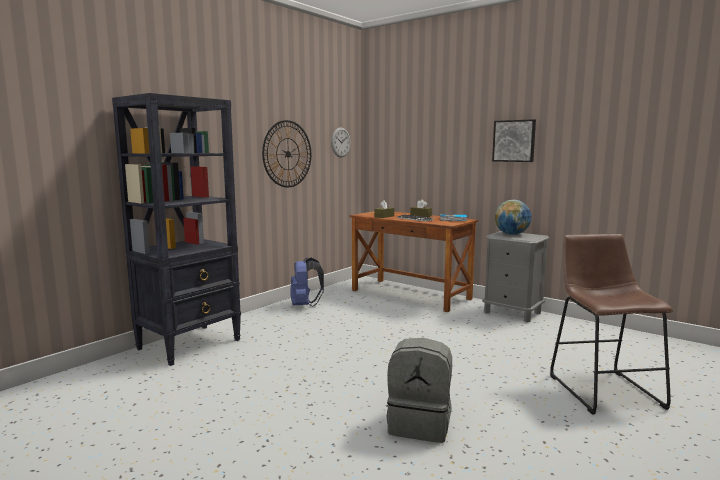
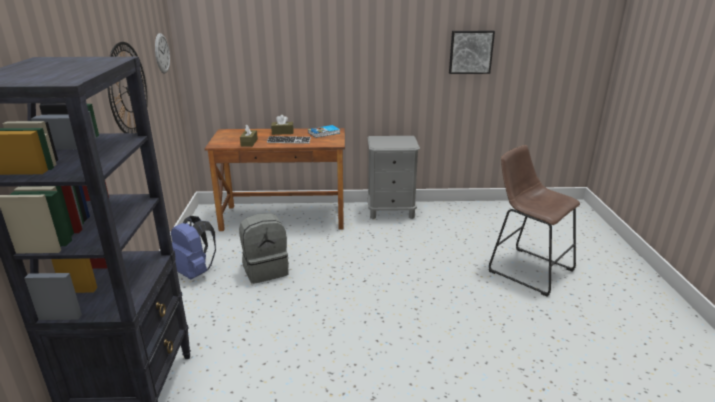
camera: 40 degrees left, 15 degrees up
grey backpack [387,338,452,443] -> grey backpack moved to [239,213,289,284]
picture [492,119,536,162] -> picture moved to [449,31,495,74]
globe [495,200,531,235] -> none

